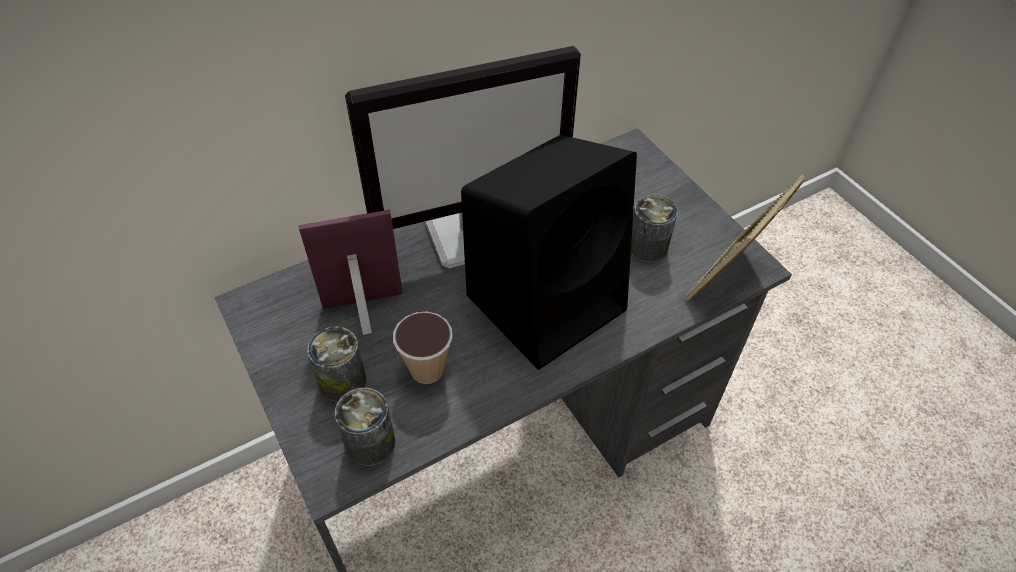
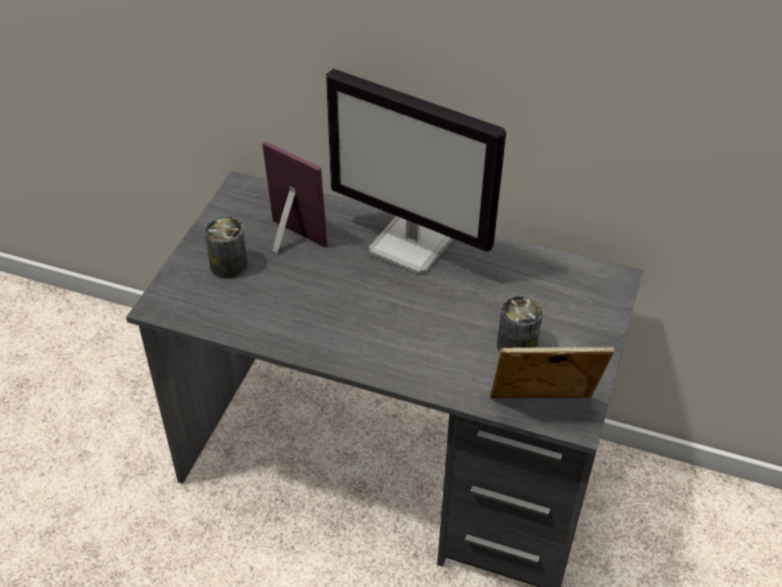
camera: 50 degrees right, 5 degrees down
can [335,388,395,466] -> none
cup [393,312,452,384] -> none
black speaker [461,135,637,370] -> none

